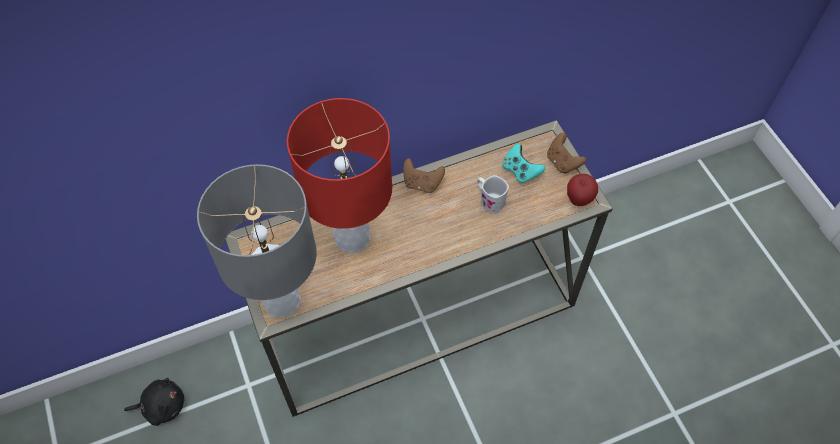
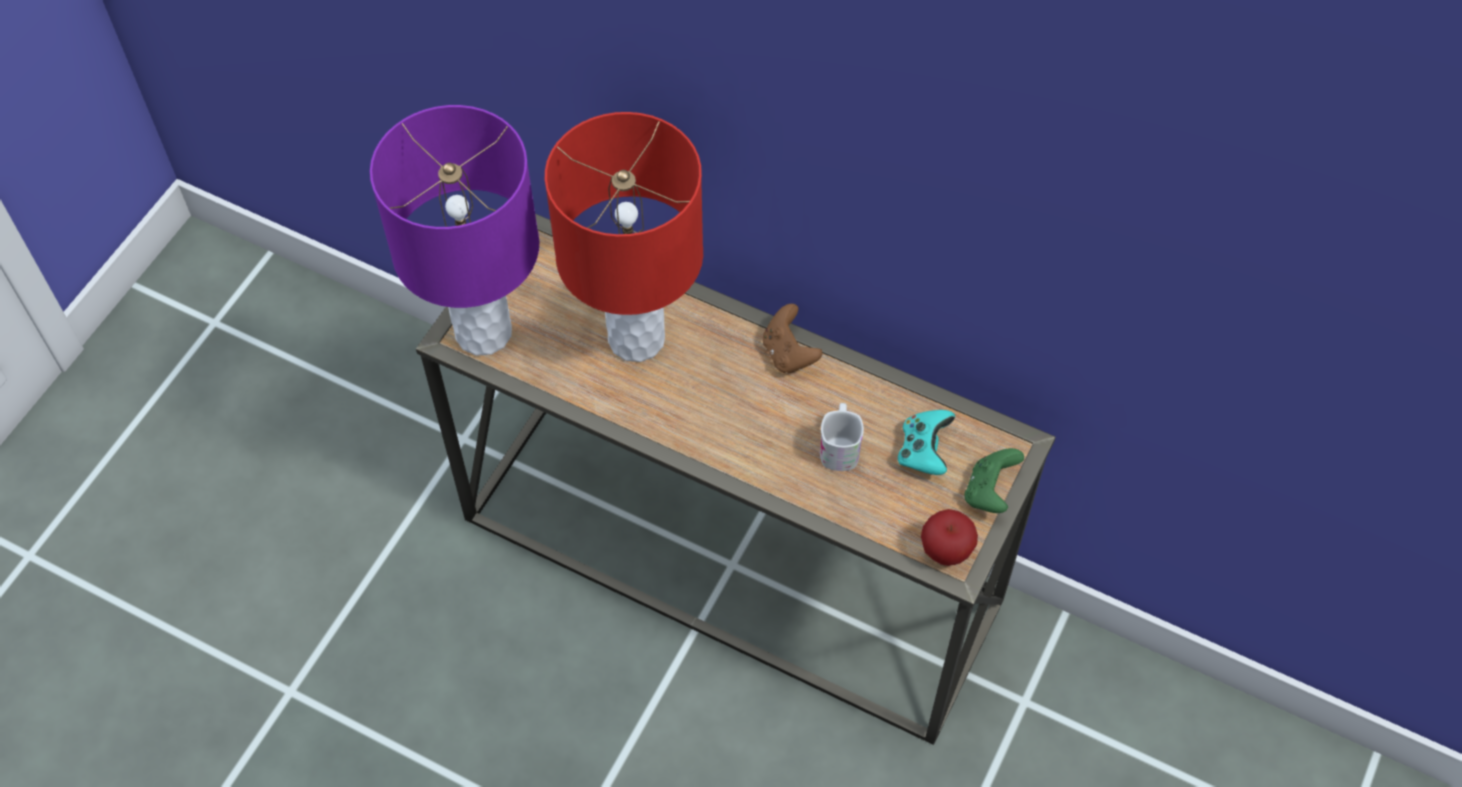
camera: 50 degrees right, 0 degrees up
black plush toy [124,378,184,426] -> none
grey table lamp [197,164,317,318] -> purple table lamp [370,105,539,356]
brown game controller [547,133,586,174] -> green game controller [964,448,1024,513]

